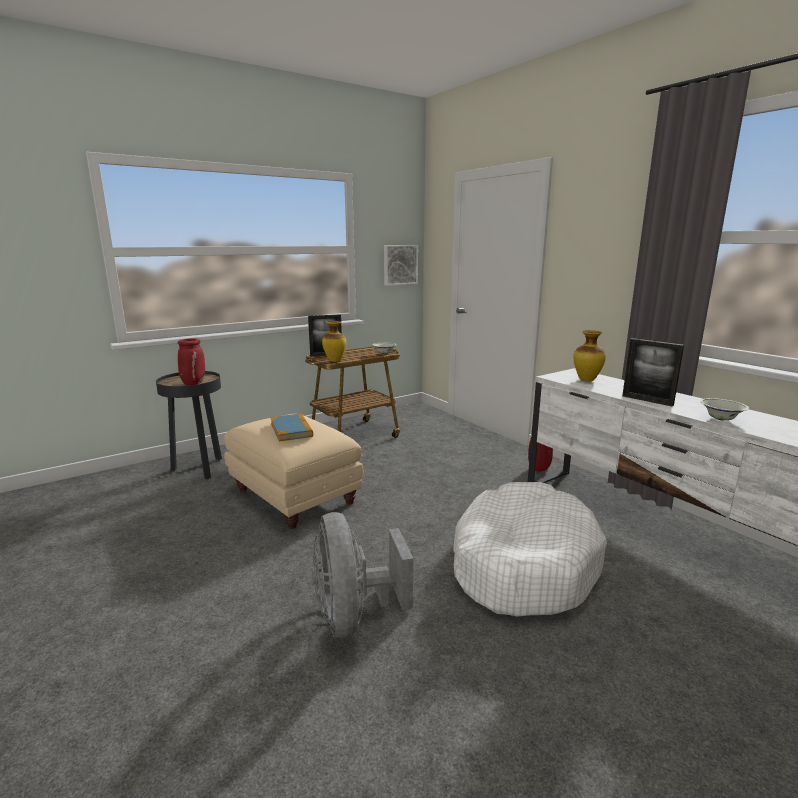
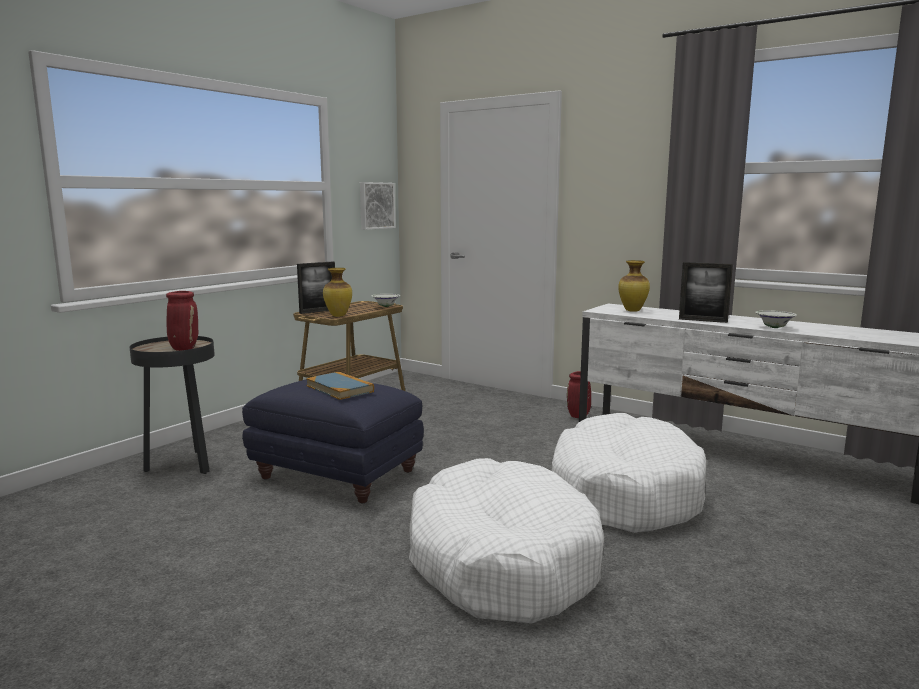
camera: 20 degrees left, 5 degrees down
beige ottoman [224,414,363,529] -> blue ottoman [242,379,424,504]
grey fan [312,512,413,638] -> white dog bed [409,458,604,624]

